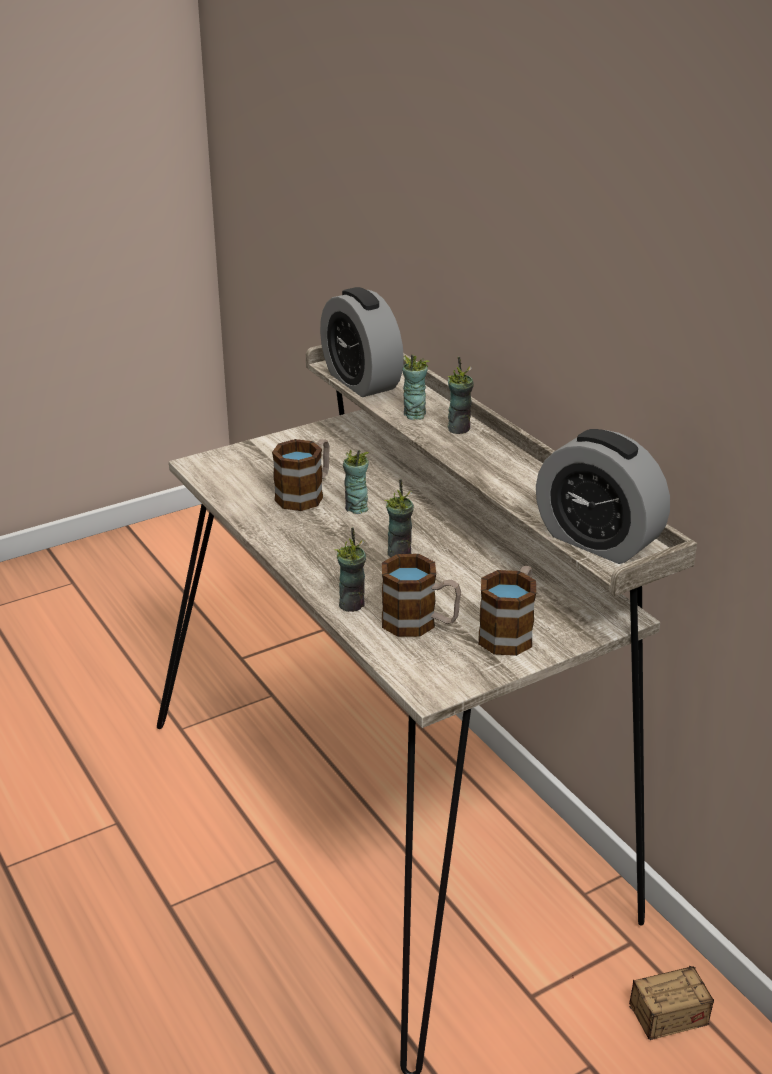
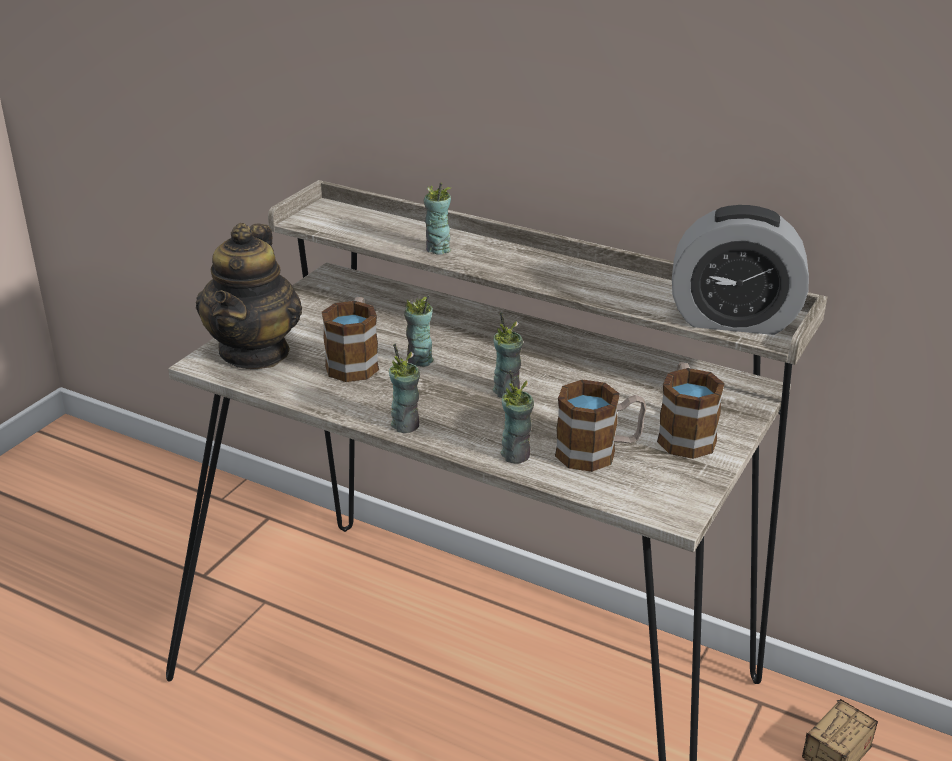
camera: 30 degrees left, 0 degrees up
alarm clock [320,287,404,397] -> none
cup [447,357,474,434] -> cup moved to [389,344,420,433]
none -> teapot [196,223,302,369]

